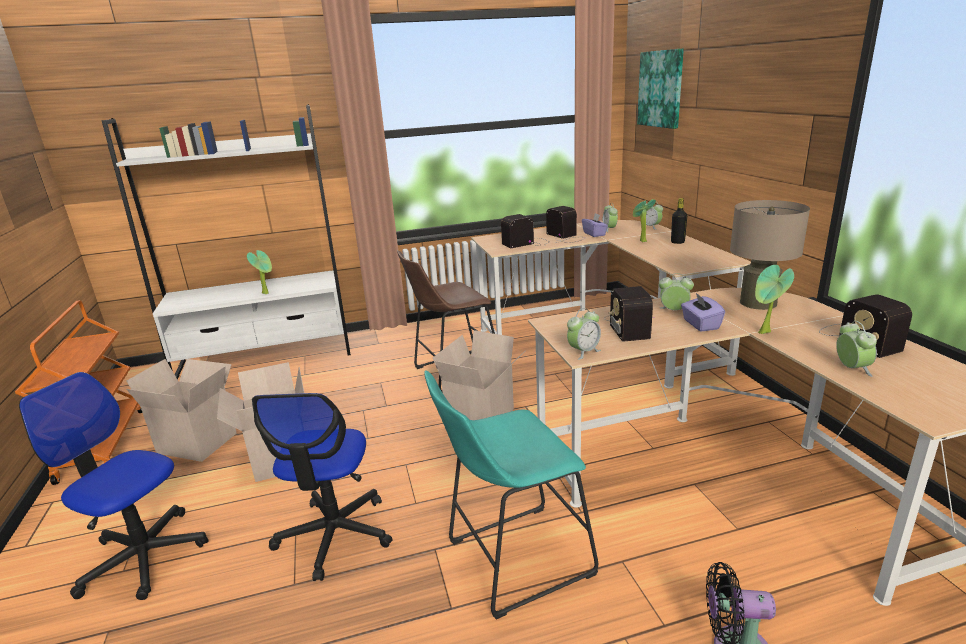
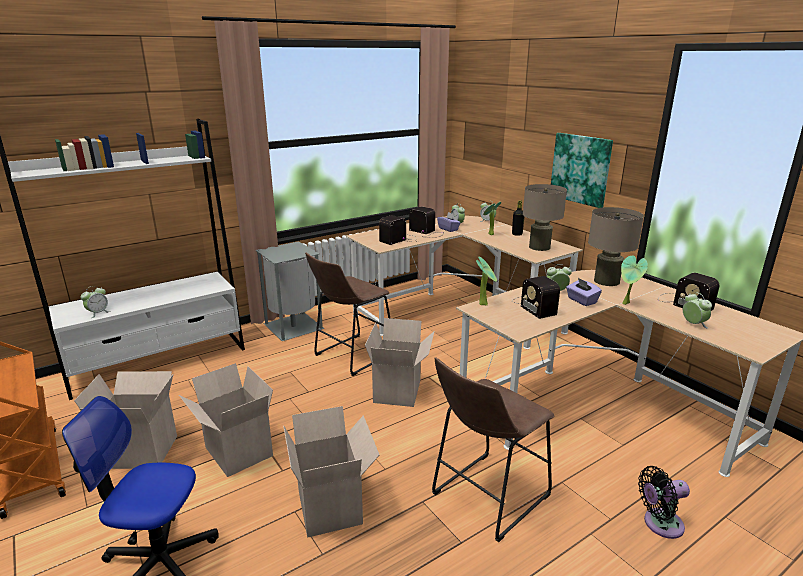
camera: 20 degrees left, 0 degrees up
potted plant [247,250,272,294] -> potted plant moved to [476,257,497,306]
office chair [252,393,393,581] -> cardboard box [283,406,379,538]
turquoise stool [424,370,598,619] -> brown stool [432,357,554,542]
alarm clock [567,308,601,360] -> alarm clock moved to [81,286,110,318]
picture [637,49,684,129] -> picture moved to [551,133,613,208]
none -> grey trash can [255,241,324,341]
none -> beige table lamp [523,184,567,251]

